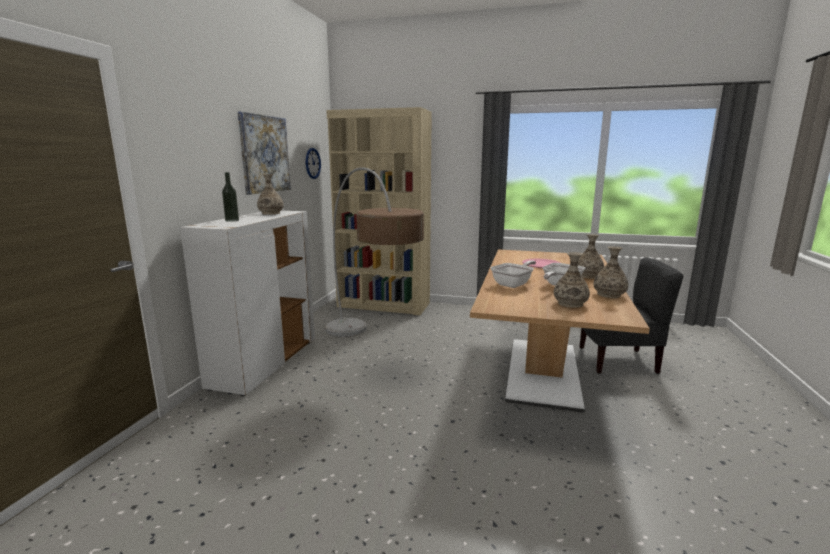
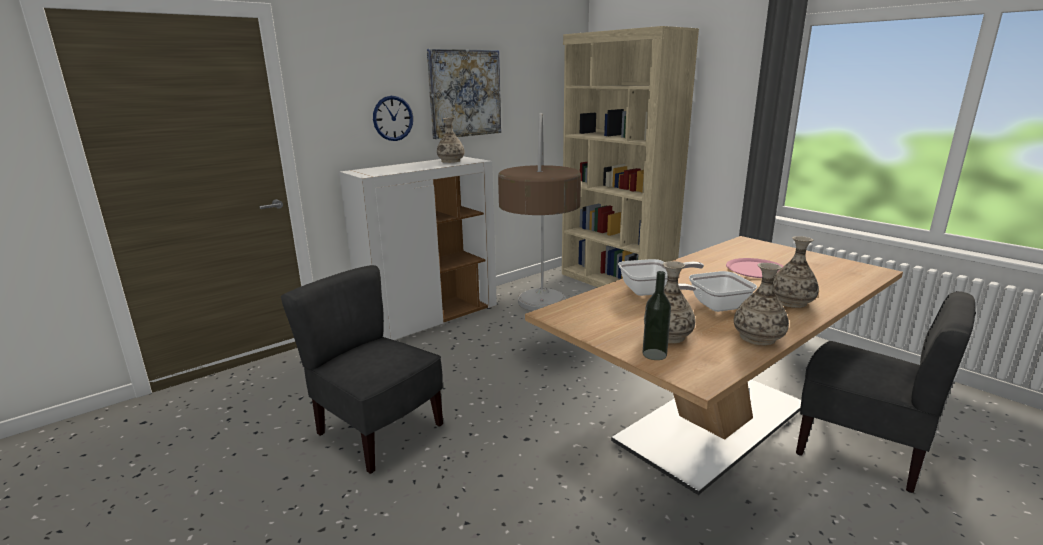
camera: 35 degrees right, 5 degrees up
bottle [222,172,239,222] -> bottle moved to [642,271,671,360]
wall clock [306,148,321,179] -> wall clock moved to [373,96,413,141]
none -> grey chair [281,265,443,474]

